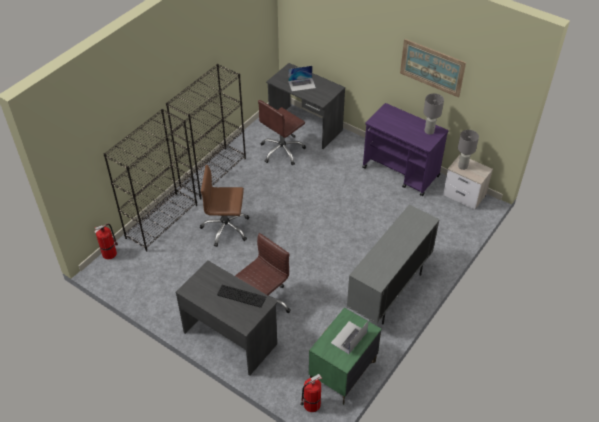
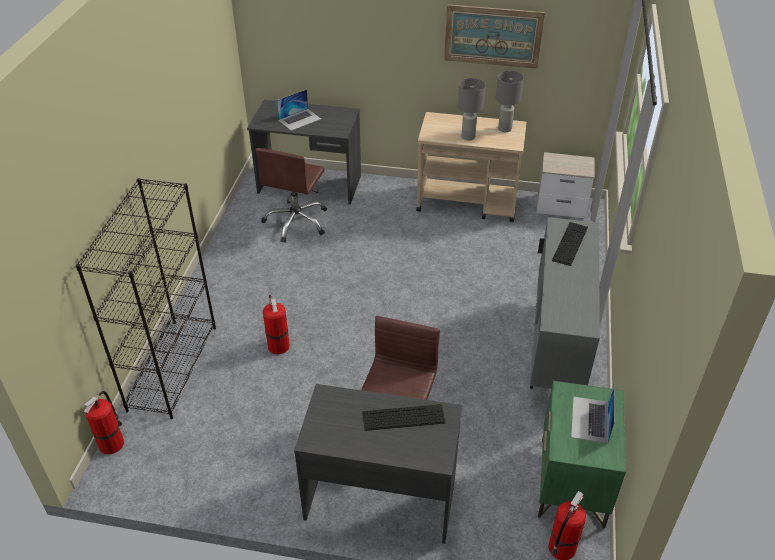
camera: 25 degrees left, 5 degrees down
black bookcase [166,64,246,200] -> none
brown office chair [200,165,249,247] -> fire extinguisher [263,295,290,354]
purple cart [362,103,448,196] -> beige cart [416,112,527,222]
grey table lamp [458,130,479,170] -> grey table lamp moved to [458,78,486,140]
none -> keyboard [552,222,588,266]

